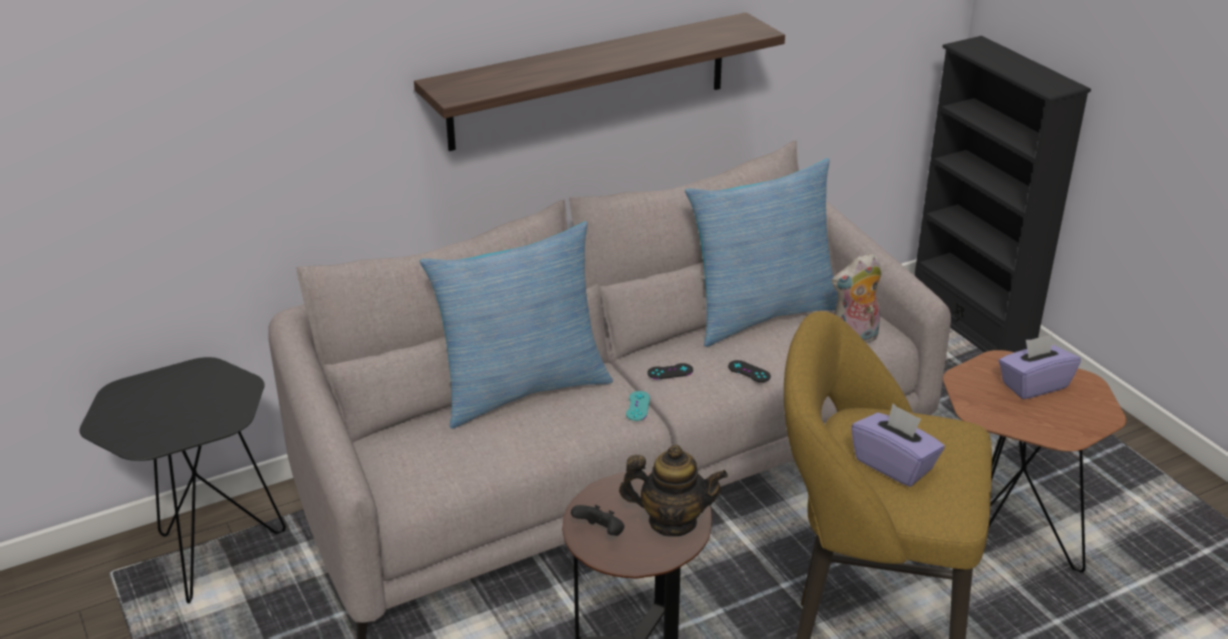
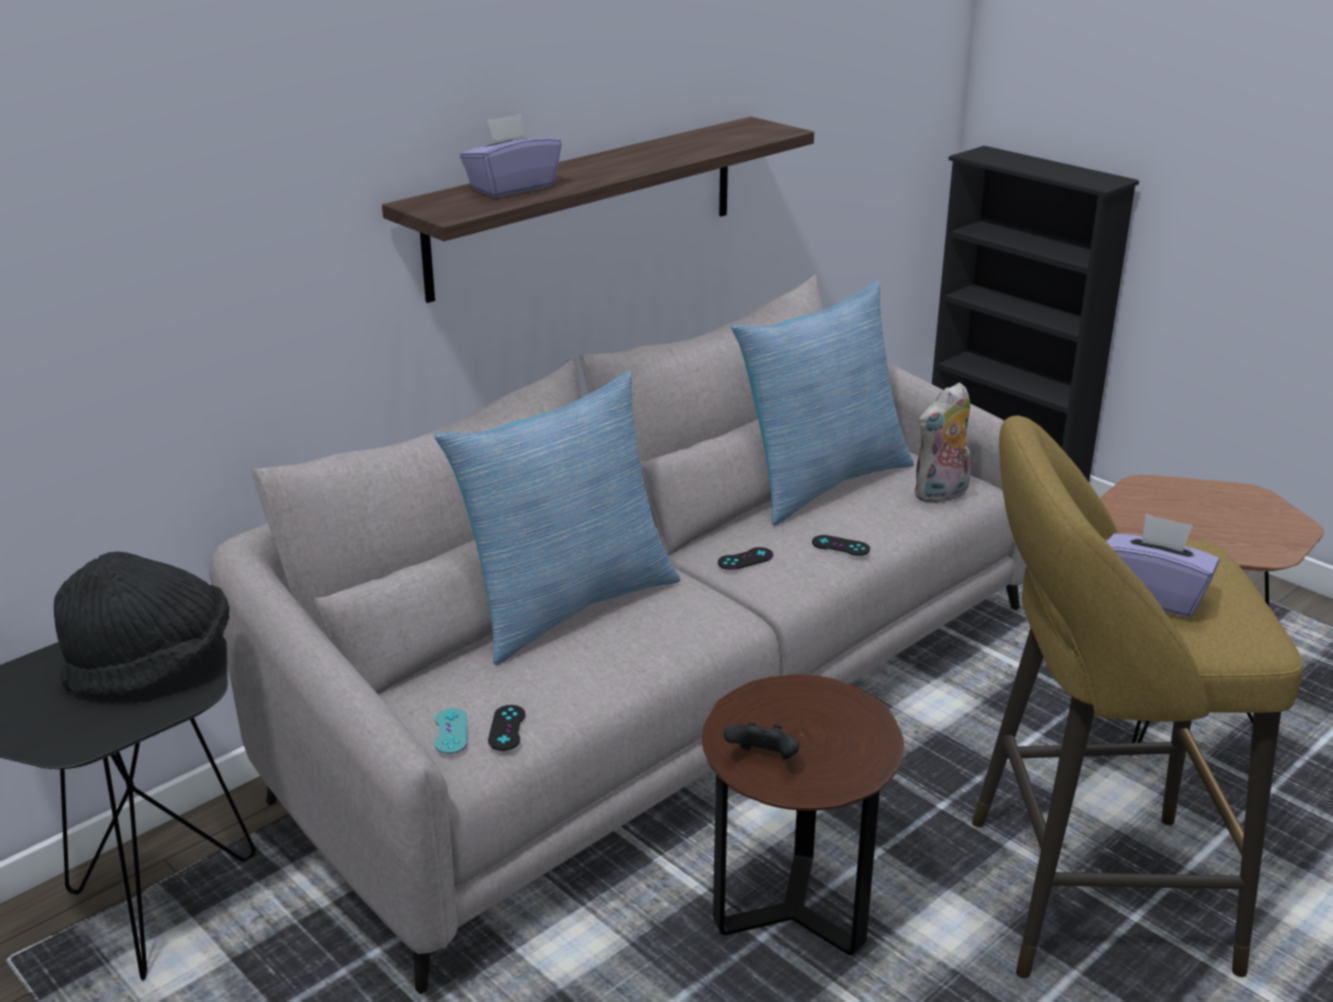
camera: 15 degrees left, 5 degrees down
teapot [619,445,728,537] -> none
turquoise game controller [626,391,650,421] -> turquoise game controller moved to [435,708,467,754]
purple tissue box [999,334,1081,399] -> purple tissue box moved to [460,114,562,198]
none -> black hat [54,552,229,697]
none -> black game controller [488,705,525,751]

